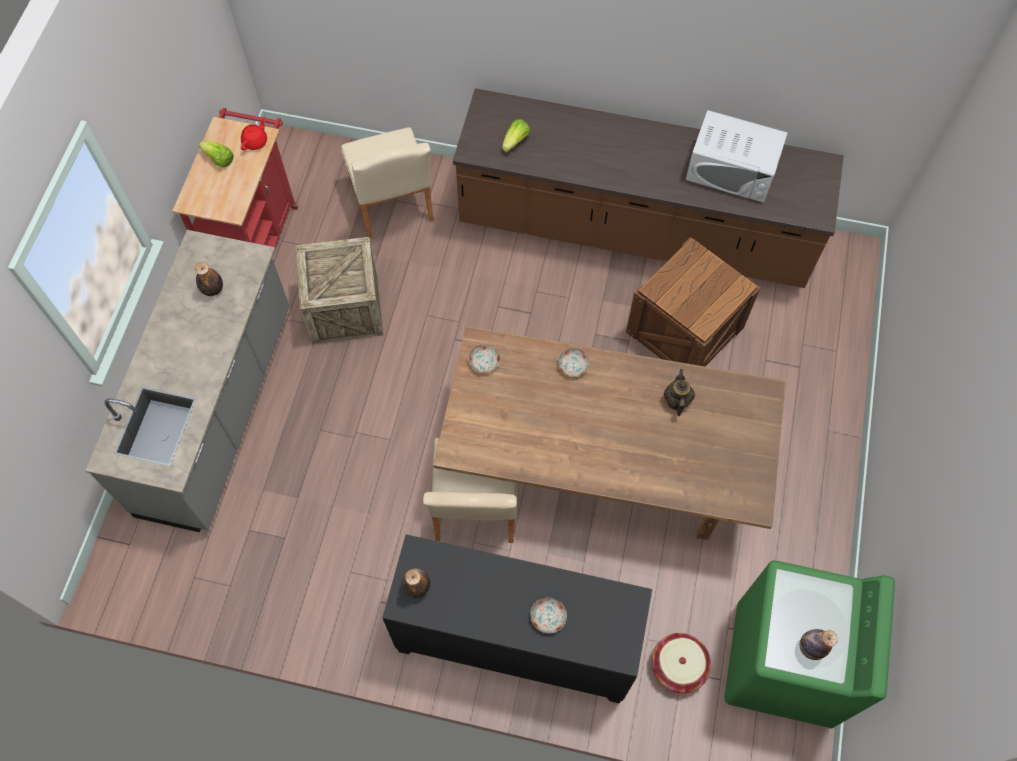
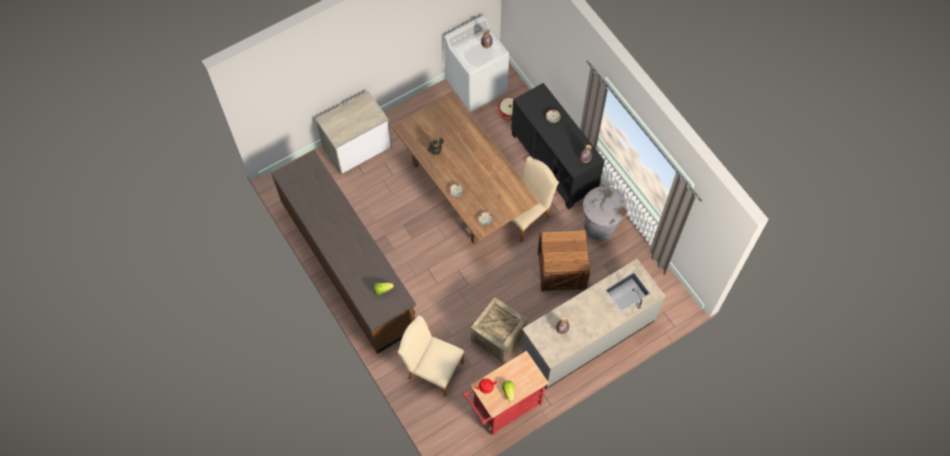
camera: 135 degrees left, 0 degrees up
beige chair [341,127,434,238] -> beige chair turned 90 degrees counterclockwise [398,315,464,397]
crate [626,238,760,367] -> crate moved to [538,230,590,291]
white microwave [686,110,787,203] -> none
green washing machine [724,560,895,728] -> white washing machine [444,15,509,112]
none -> dresser [315,91,392,176]
none -> grey trash can [583,186,627,241]

